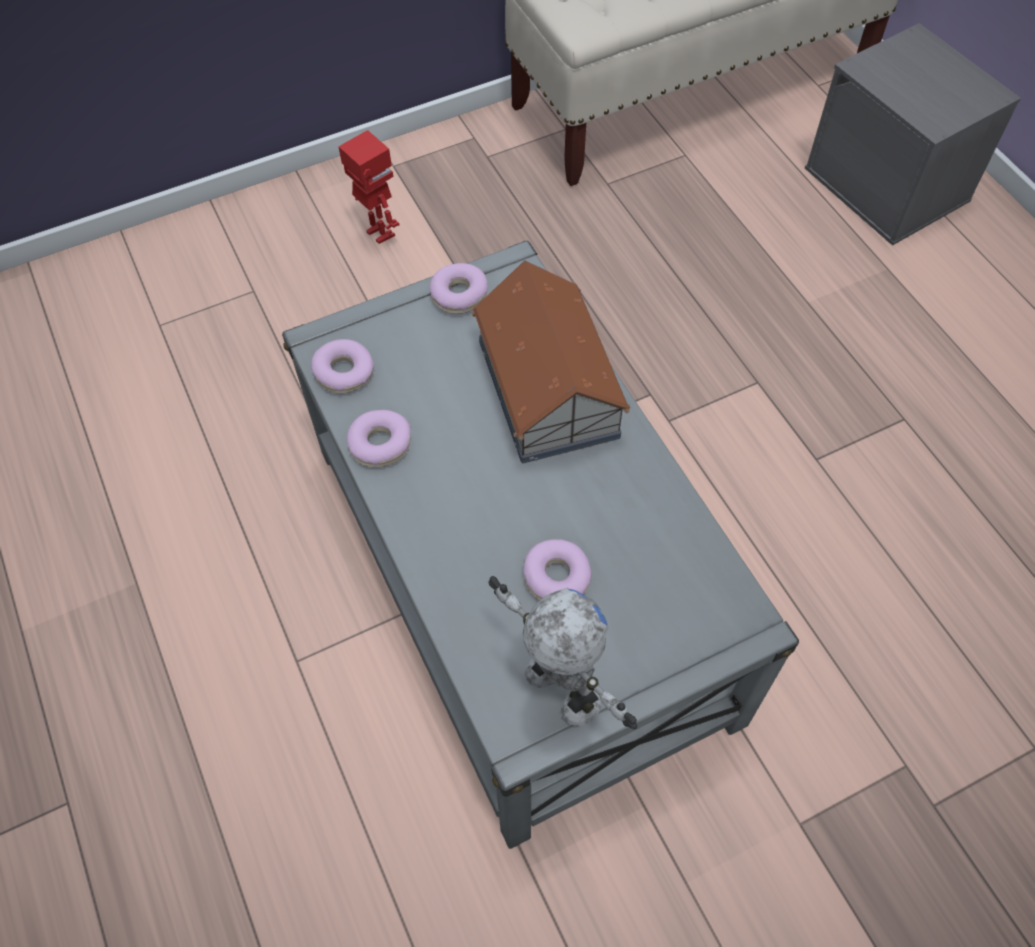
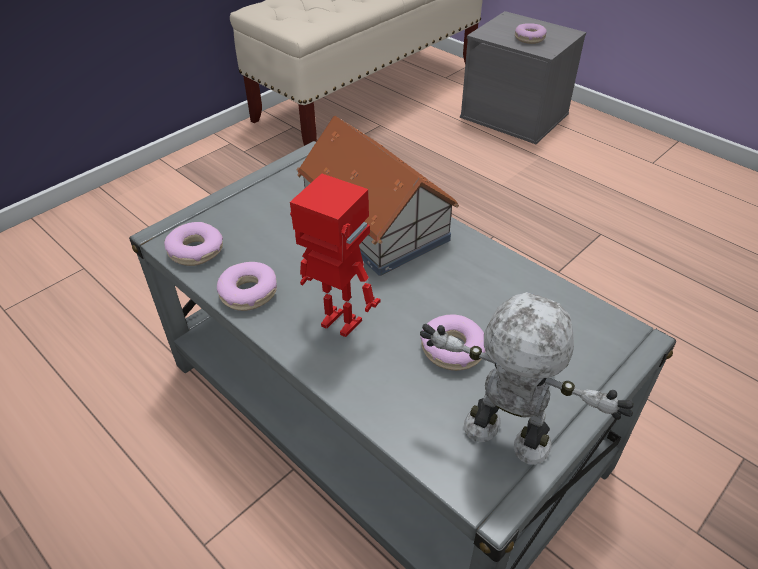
camera: 20 degrees left, 15 degrees down
toy robot [338,130,399,244] -> toy robot moved to [290,174,381,337]
donut [430,263,488,314] -> donut moved to [515,23,547,44]

